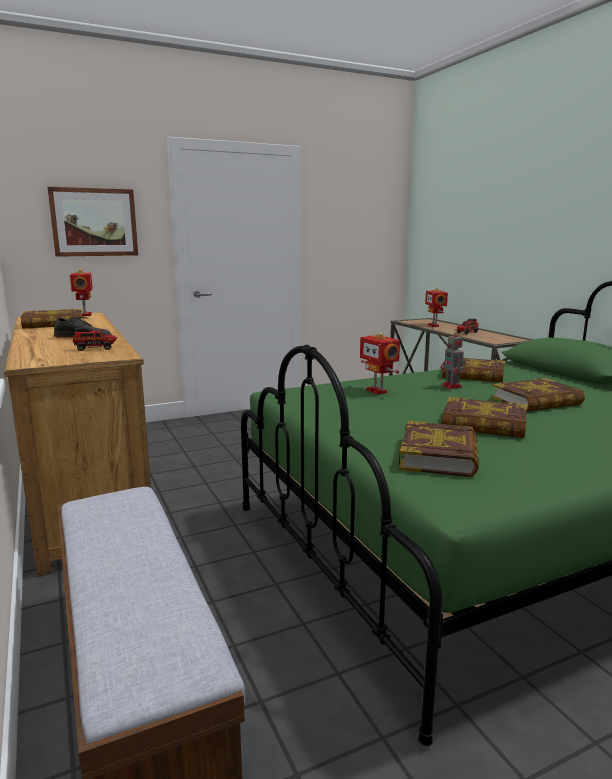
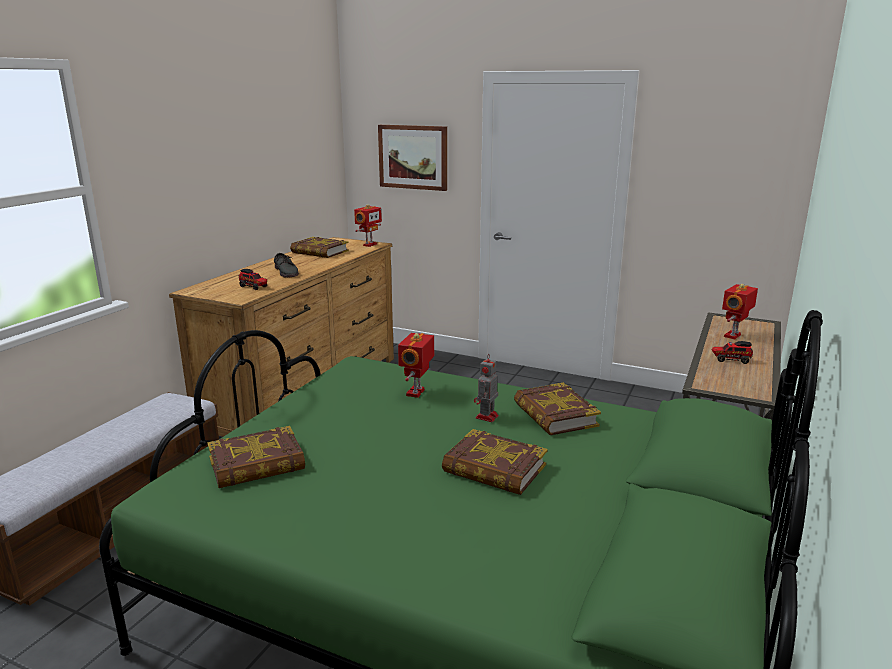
camera: 50 degrees right, 5 degrees up
book [441,397,527,438] -> none

